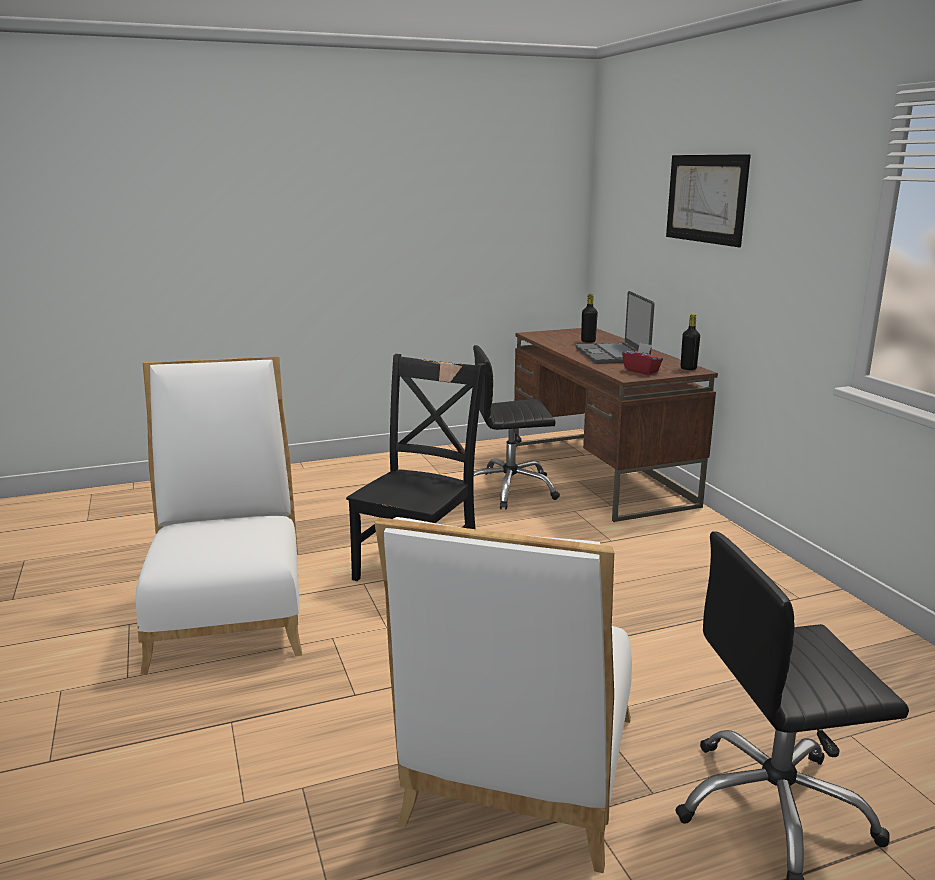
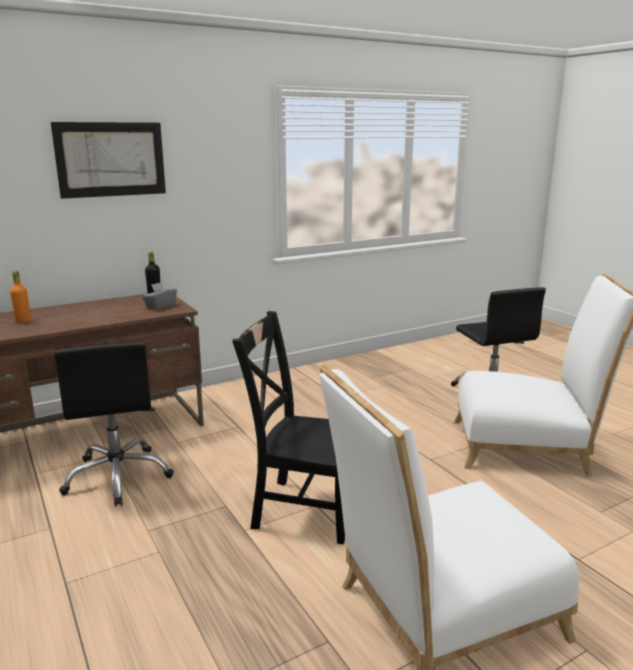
camera: 100 degrees left, 0 degrees up
laptop [576,291,655,364] -> none
black bottle [581,294,598,343] -> orange bottle [10,271,31,323]
red tissue box [622,343,663,375] -> grey tissue box [142,282,177,310]

